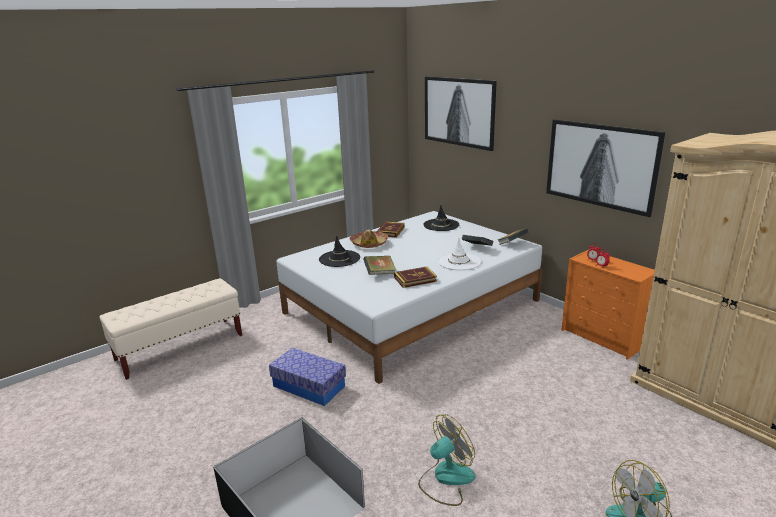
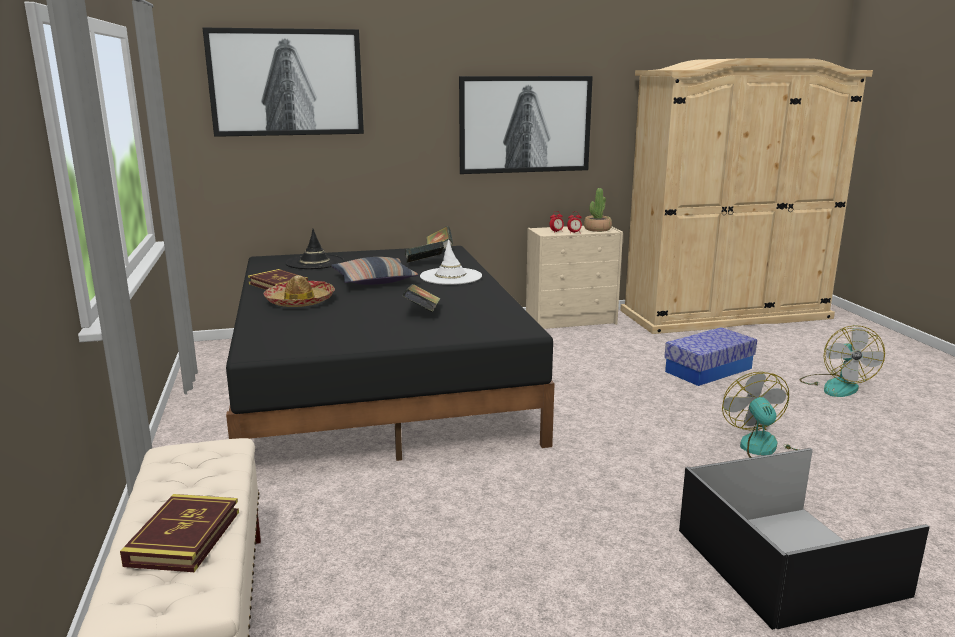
camera: 65 degrees left, 5 degrees down
storage box [269,348,346,406] -> storage box moved to [664,327,757,386]
white bed [276,211,542,384] -> black bed [226,246,555,461]
black hat [319,236,360,267] -> none
book [394,267,437,288] -> book moved to [120,494,239,572]
orange dresser [561,250,655,360] -> beige dresser [526,226,623,329]
none -> pillow [331,257,418,285]
none -> potted plant [584,188,612,232]

